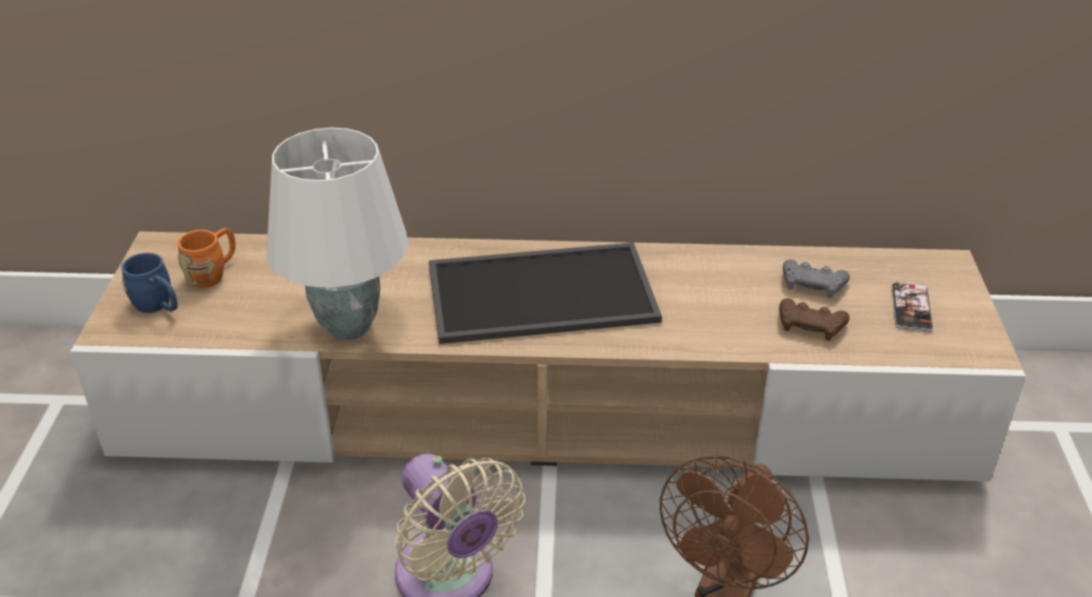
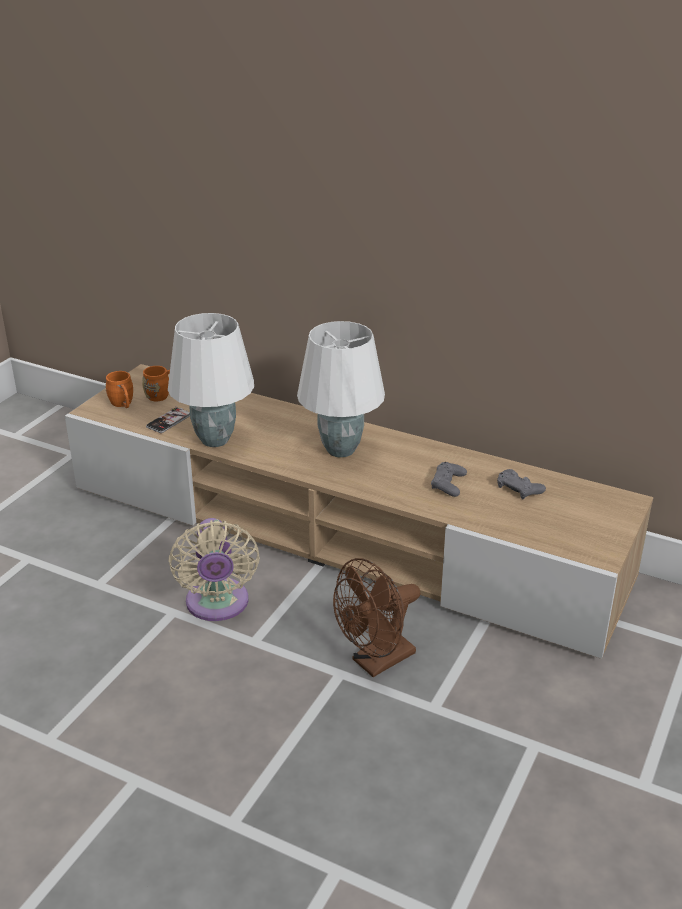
camera: 25 degrees right, 5 degrees down
blue mug [121,253,178,313] -> orange mug [105,371,133,408]
tray [429,242,662,344] -> white table lamp [297,321,385,458]
brown game controller [779,298,850,341] -> none
phone [891,281,933,332] -> phone moved to [146,406,190,433]
none -> grey game controller [431,462,467,497]

